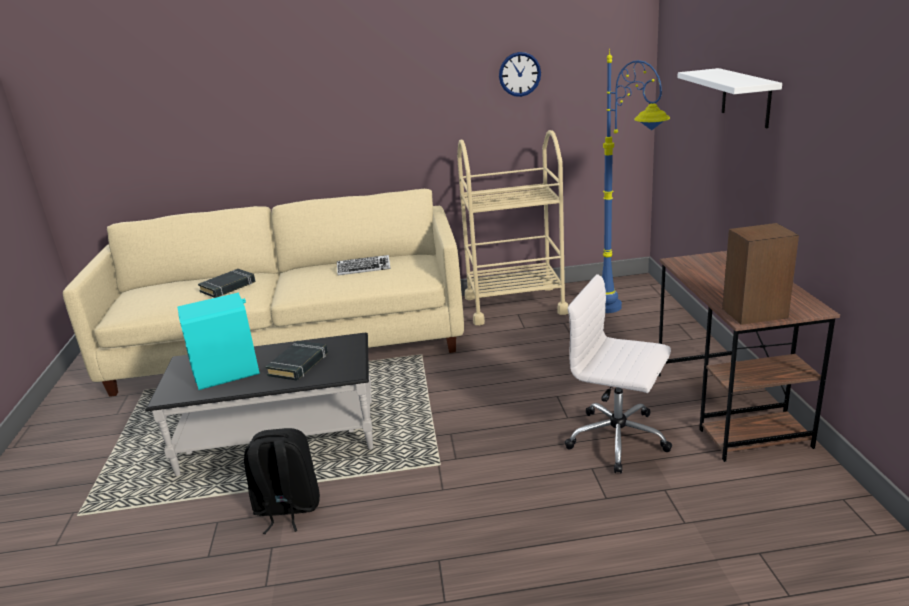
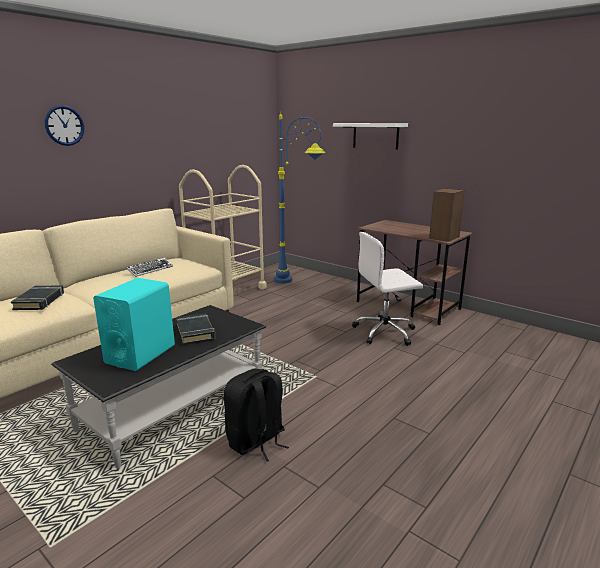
camera: 45 degrees left, 5 degrees down
wall clock [499,52,541,97] -> wall clock moved to [45,105,84,146]

